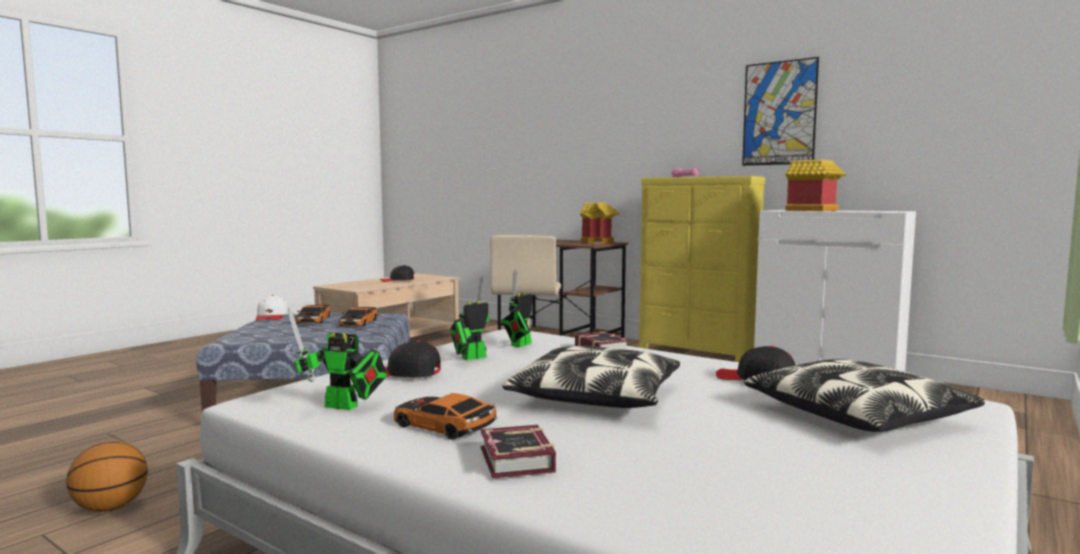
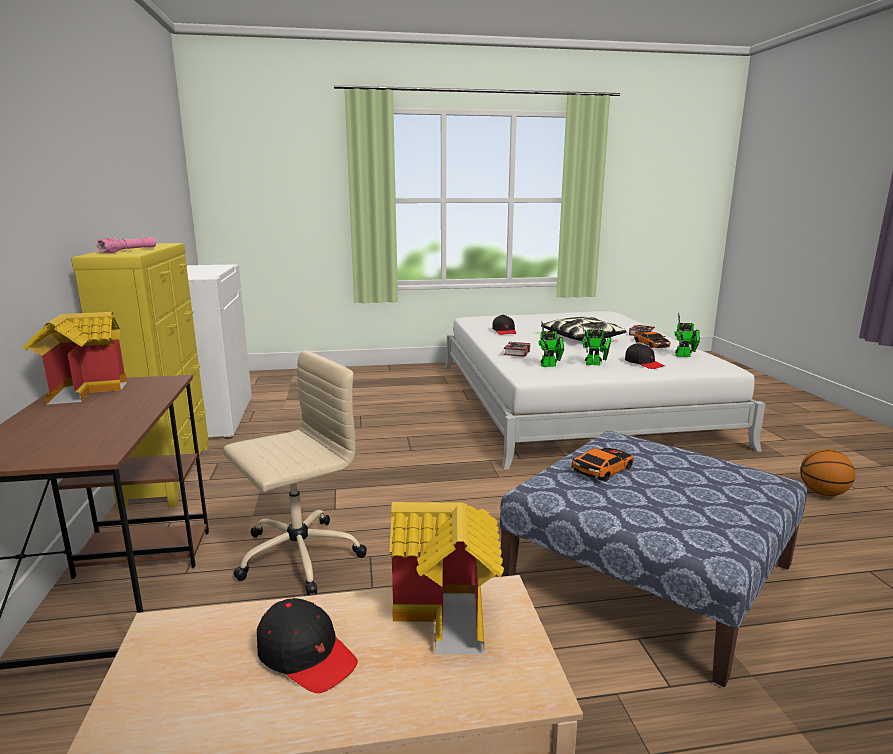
camera: 135 degrees left, 10 degrees up
white cap [256,295,288,320] -> none
toy robot [288,308,387,410] -> toy robot turned 120 degrees clockwise [675,313,700,357]
toy car [295,305,330,324] -> none
picture [742,57,819,166] -> none
pillow [744,359,985,432] -> none
toy house [785,160,846,211] -> toy house moved to [389,502,504,655]

